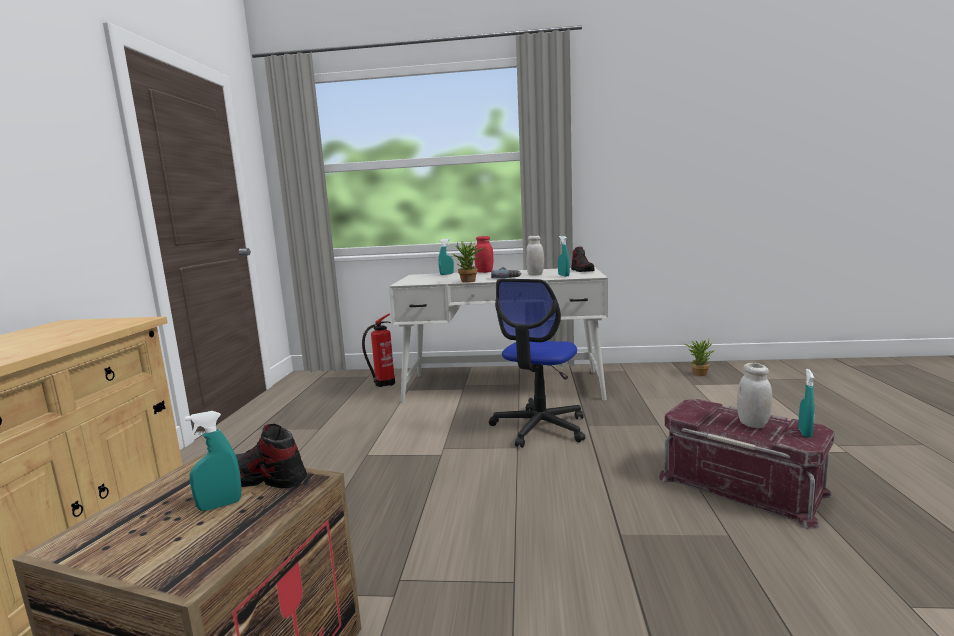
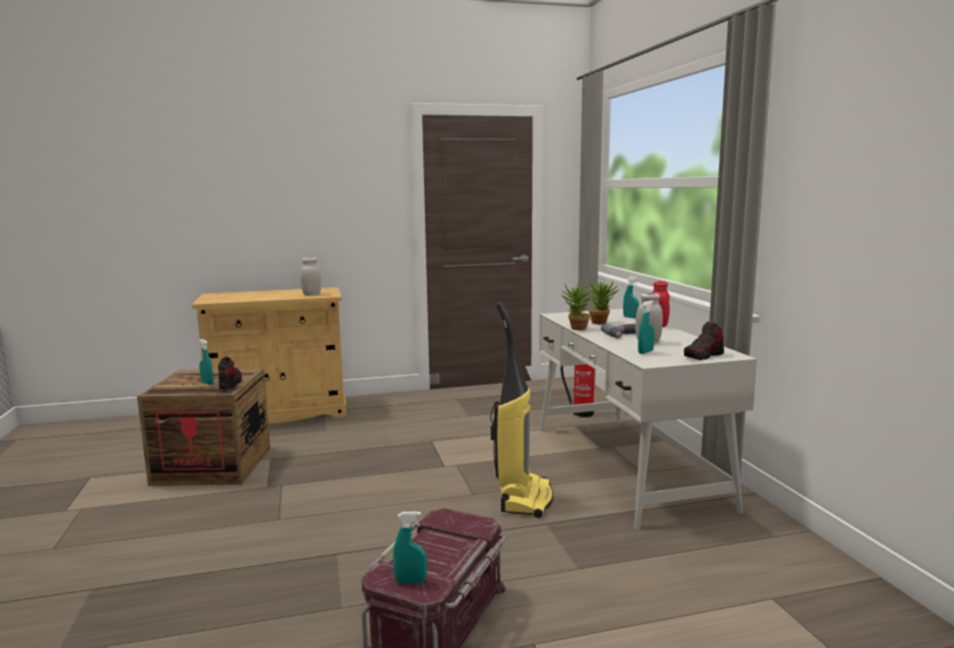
camera: 70 degrees right, 0 degrees up
office chair [489,279,585,448] -> vacuum cleaner [490,302,553,518]
potted plant [684,340,715,376] -> potted plant moved to [587,281,620,324]
white jar [737,363,772,428] -> white jar moved to [300,257,321,295]

